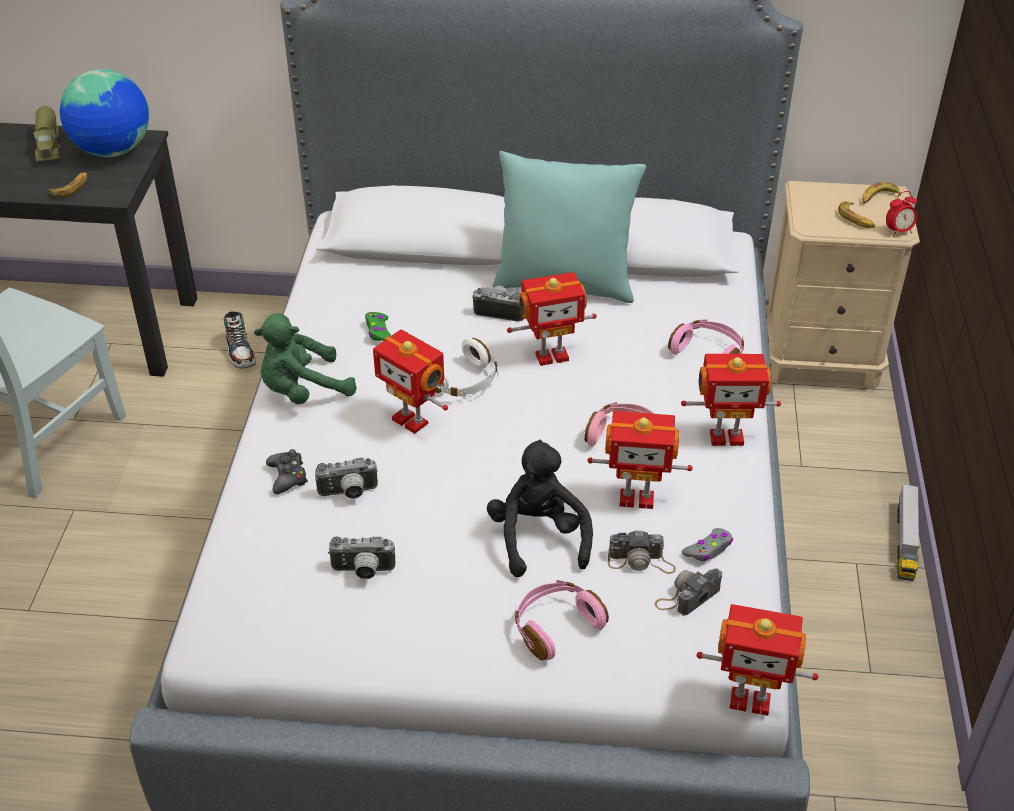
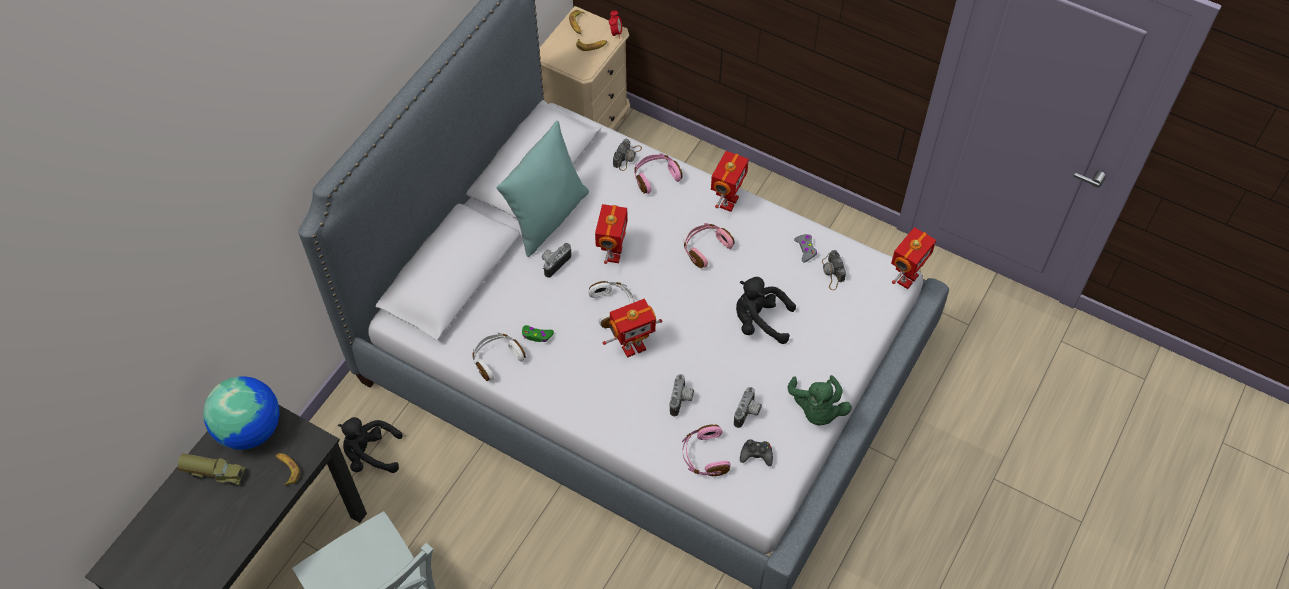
camera: 65 degrees left, 15 degrees up
shoe [223,311,256,368] -> black plush toy [338,417,403,473]
green plush toy [254,313,357,404] -> green plush toy moved to [788,375,852,426]
black game controller [266,449,308,494] -> black game controller moved to [740,439,773,466]
pink headphones [515,580,609,661] -> pink headphones moved to [682,424,730,476]
toy robot [587,411,693,509] -> none
camera [608,530,676,574] -> camera moved to [613,139,642,171]
toy truck [897,484,920,581] -> none
none -> white headphones [472,332,526,381]

